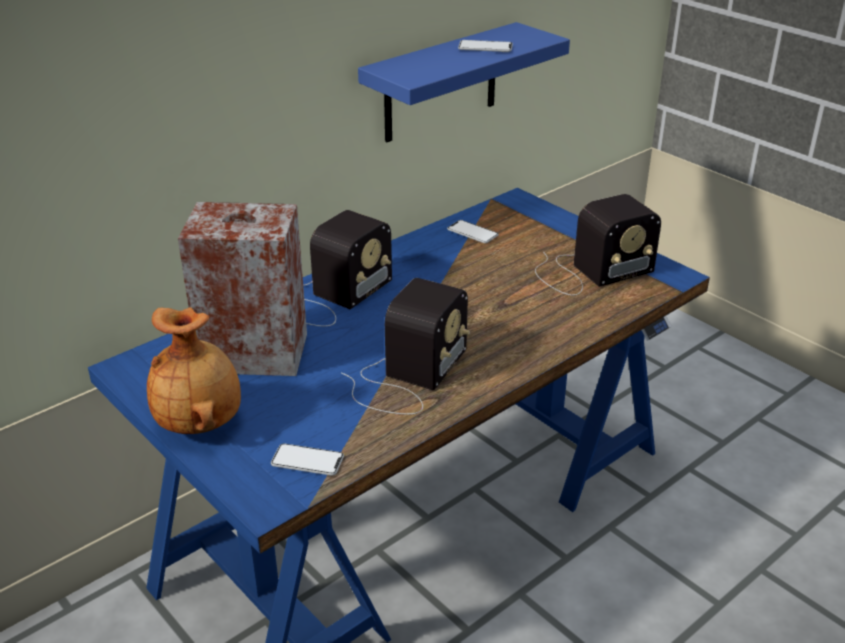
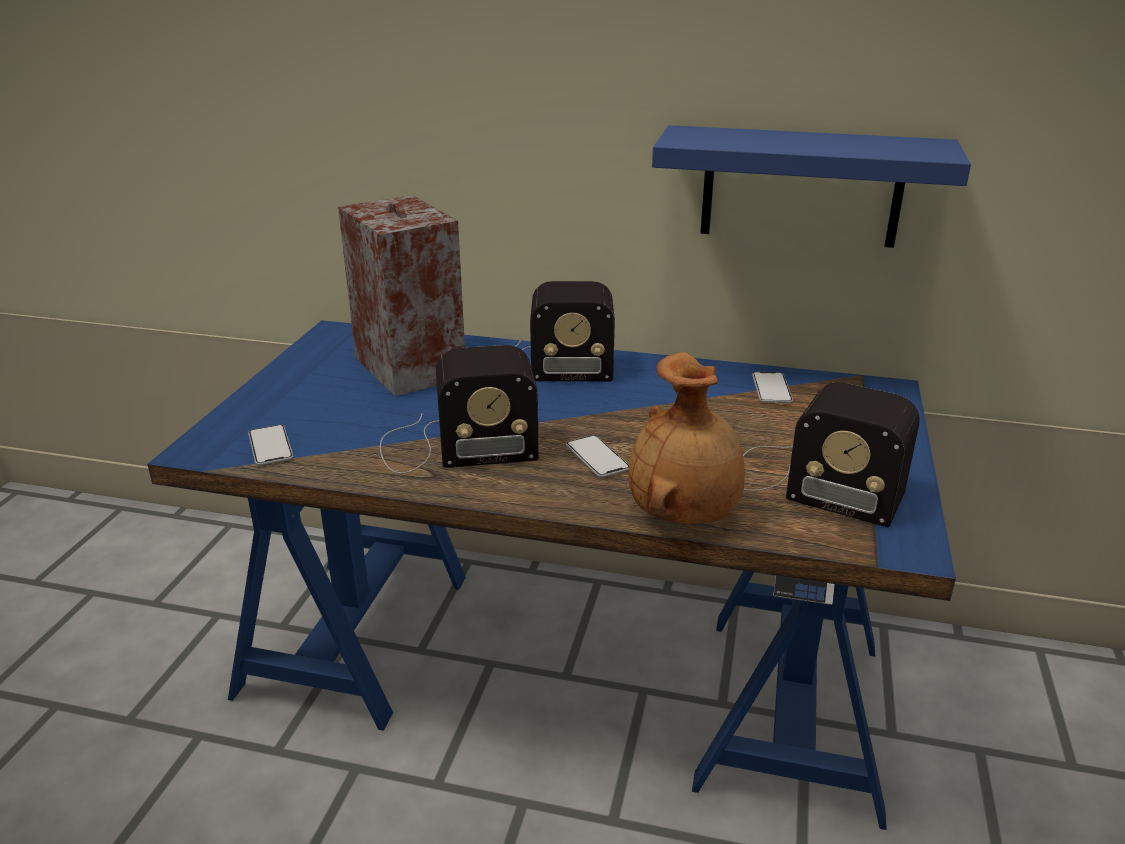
camera: 55 degrees right, 5 degrees down
brown vase [147,307,241,434] -> brown vase moved to [629,352,745,524]
phone [458,40,513,52] -> phone moved to [566,435,629,478]

